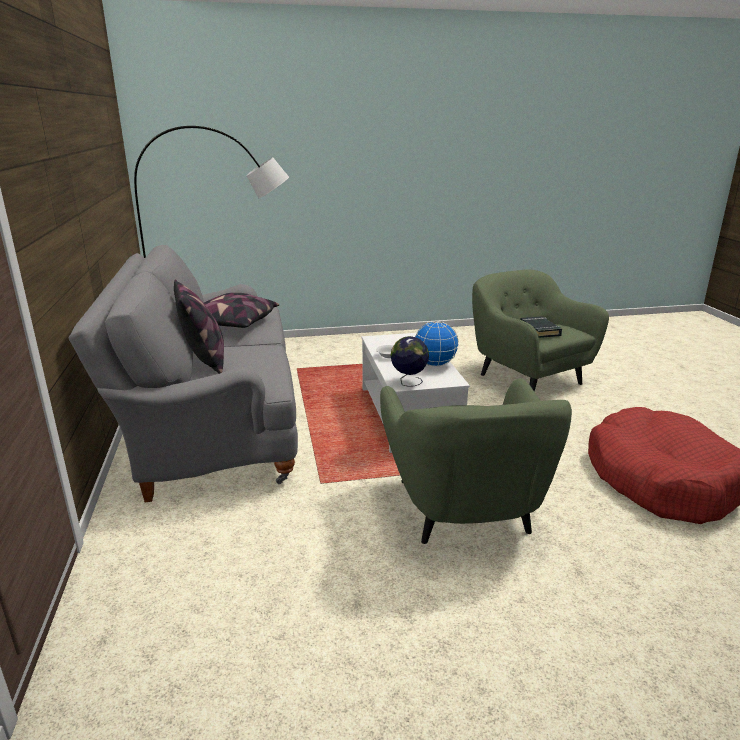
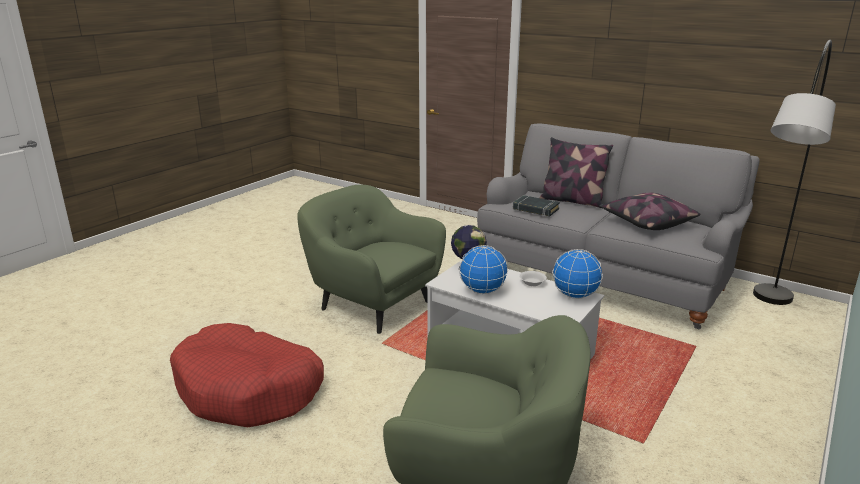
camera: 135 degrees right, 0 degrees up
black book [520,316,562,338] -> black book moved to [513,195,560,217]
none -> globe [552,249,603,299]

